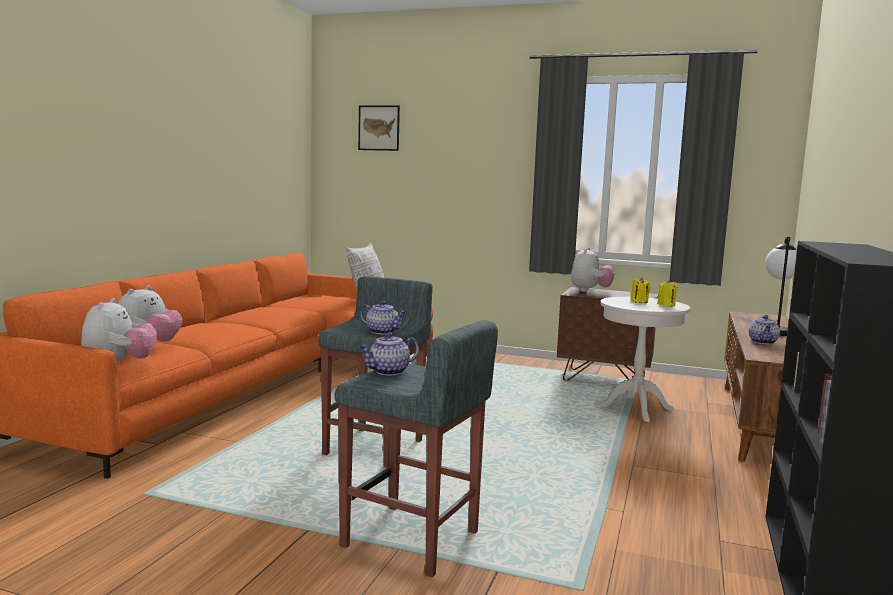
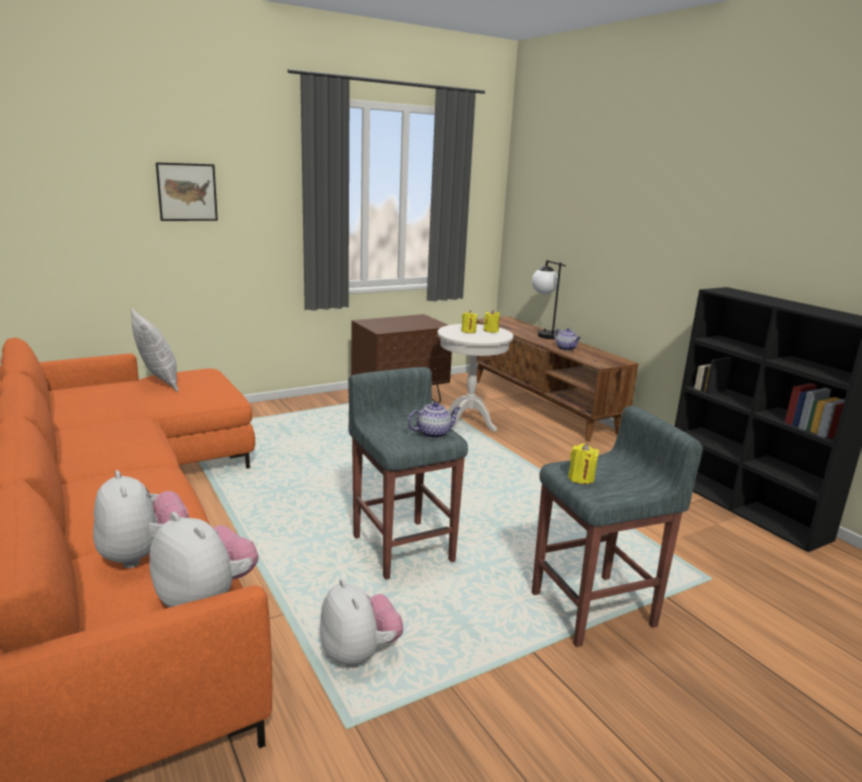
camera: 50 degrees left, 10 degrees up
picture [358,105,400,151] -> picture moved to [156,162,218,221]
teapot [358,332,419,375] -> yellow candle [568,443,599,484]
plush toy [571,247,614,292] -> plush toy moved to [320,579,403,667]

